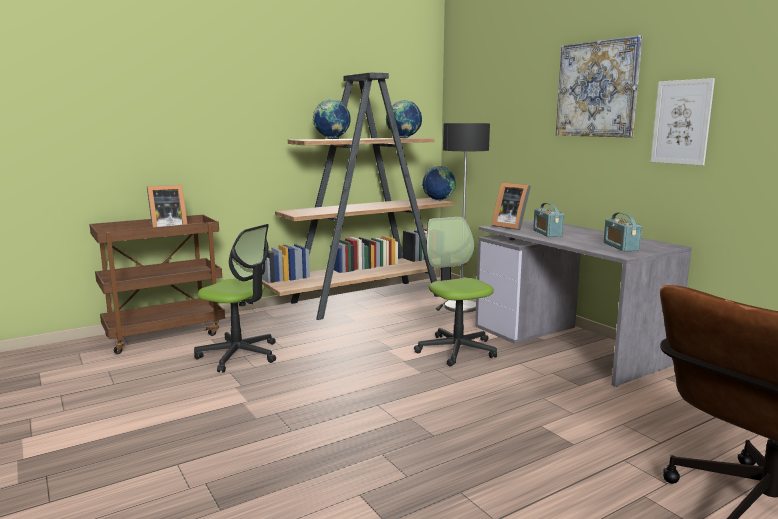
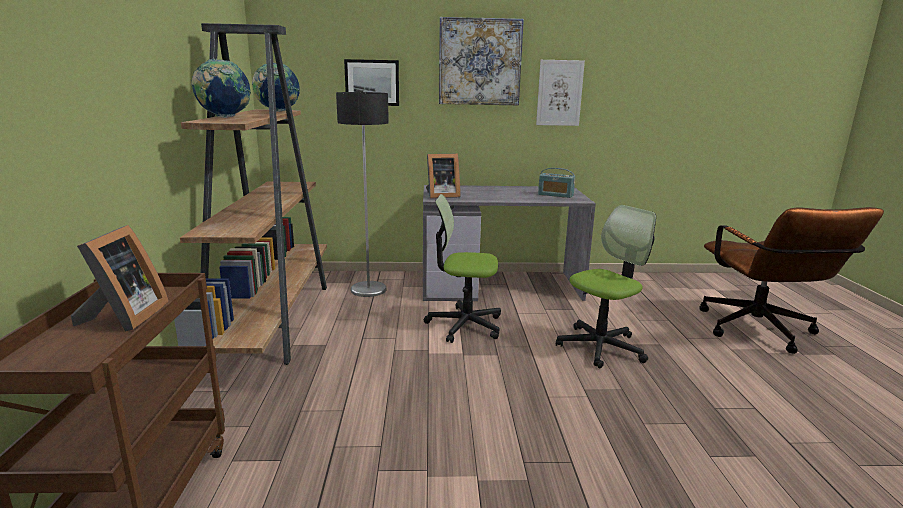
camera: 60 degrees left, 5 degrees up
office chair [194,224,276,373] -> office chair moved to [556,205,656,368]
globe [422,166,456,201] -> none
radio [533,203,564,237] -> none
none -> picture [344,59,399,106]

